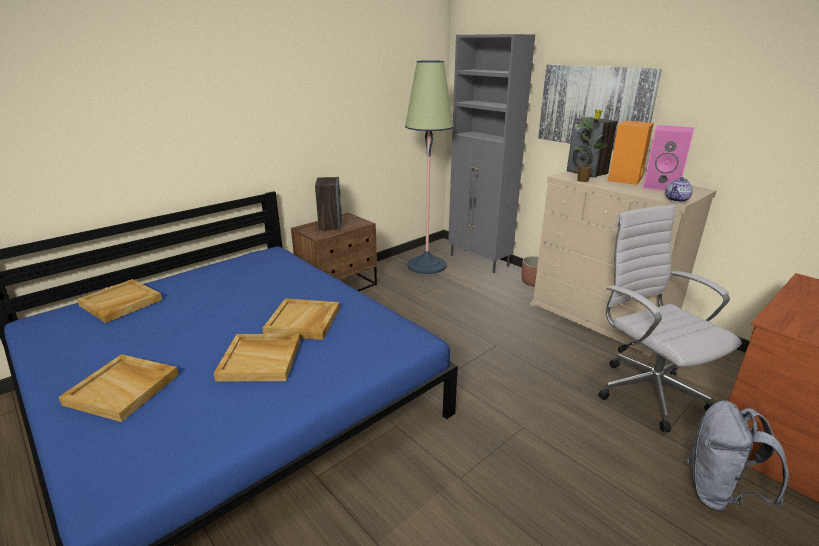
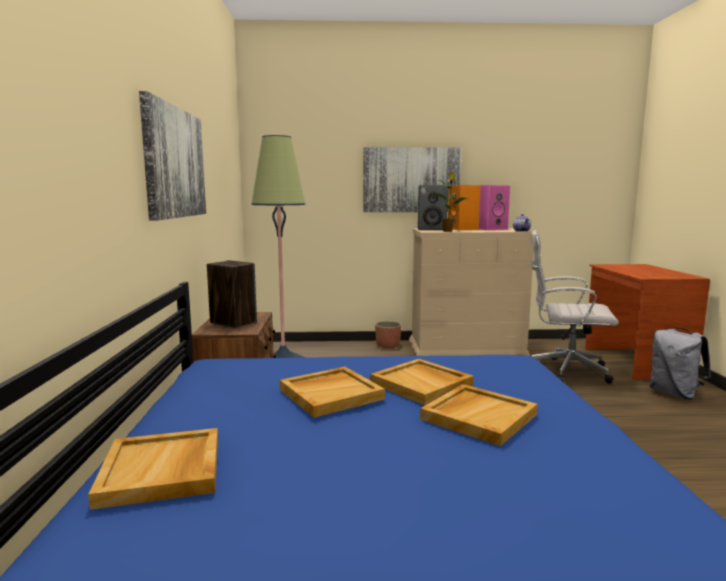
camera: 50 degrees left, 15 degrees down
beige tray [59,354,179,422] -> beige tray moved to [280,367,385,418]
grey cabinet [448,34,535,273] -> none
none -> picture [139,91,206,221]

